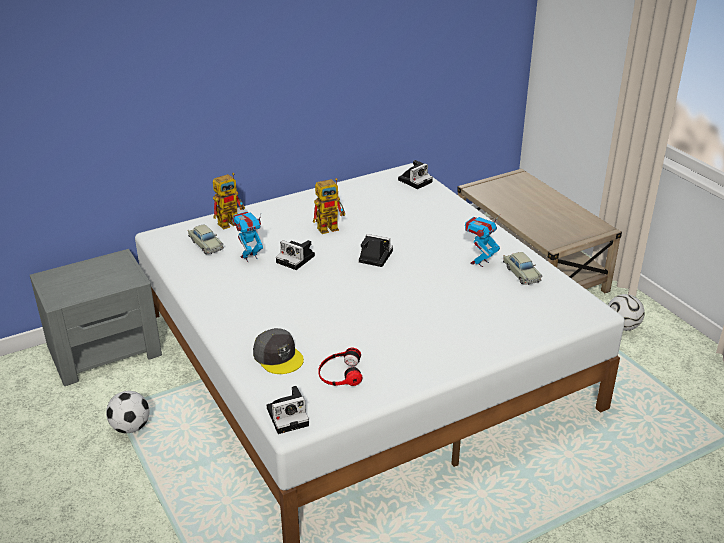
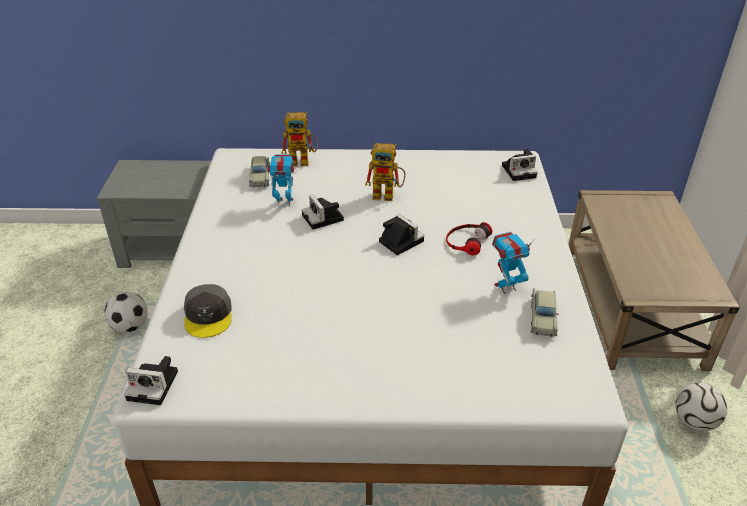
camera: 30 degrees right, 5 degrees up
headphones [318,348,363,386] -> headphones moved to [446,222,492,255]

